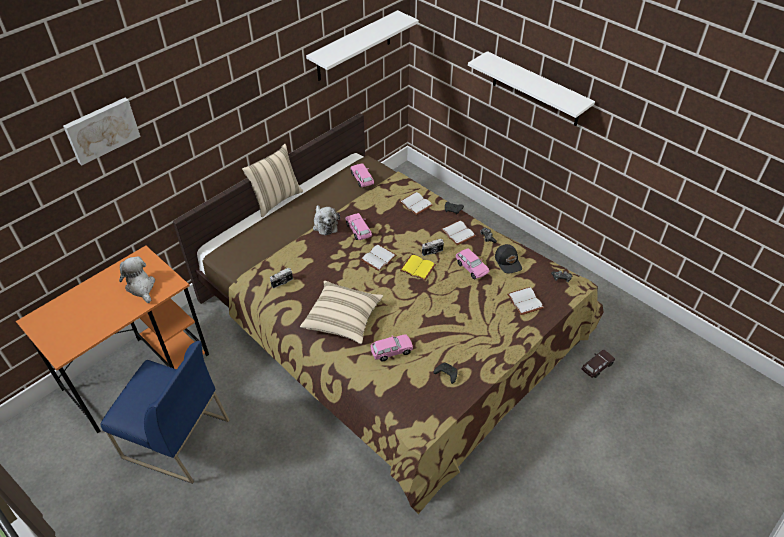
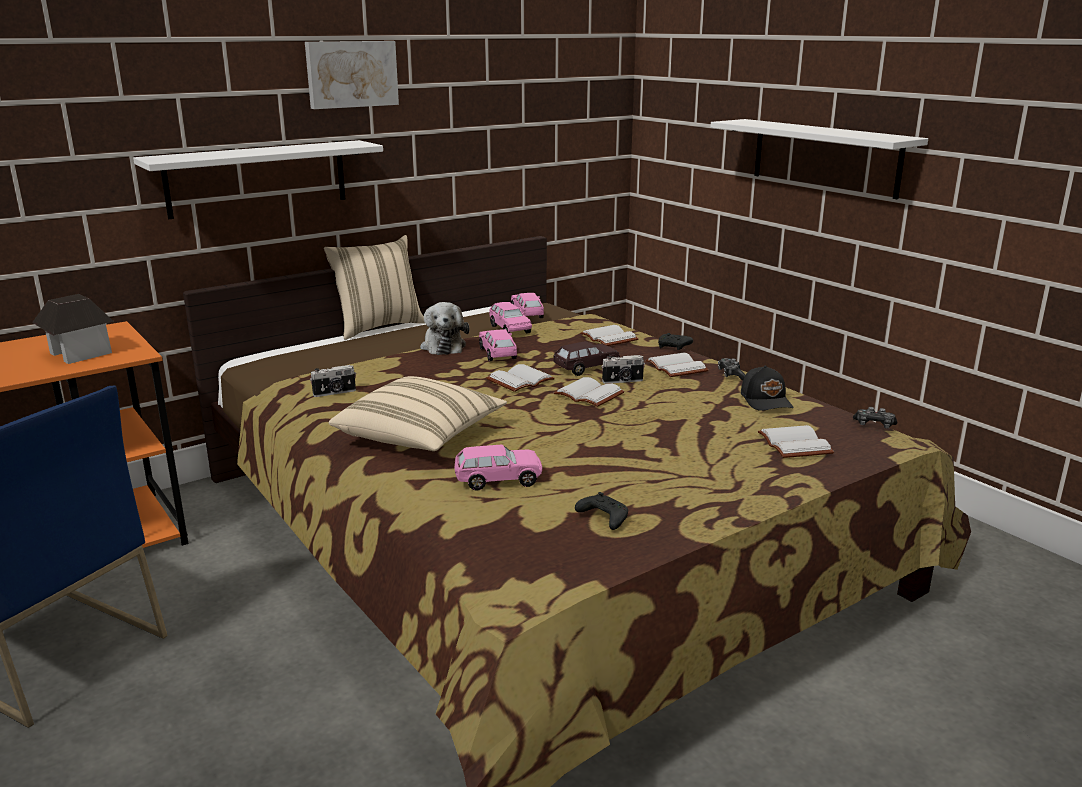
camera: 10 degrees right, 25 degrees down
picture [63,98,141,165] -> picture moved to [305,41,399,109]
plush toy [119,256,155,303] -> toy house [32,294,114,364]
white shelf [306,10,419,81] -> white shelf moved to [133,140,383,219]
yellow book [400,255,436,281] -> white book [554,377,625,407]
pink toy car [456,248,489,280] -> pink toy car moved to [489,302,532,334]
brown toy car [582,350,615,378] -> brown toy car moved to [553,341,620,376]

